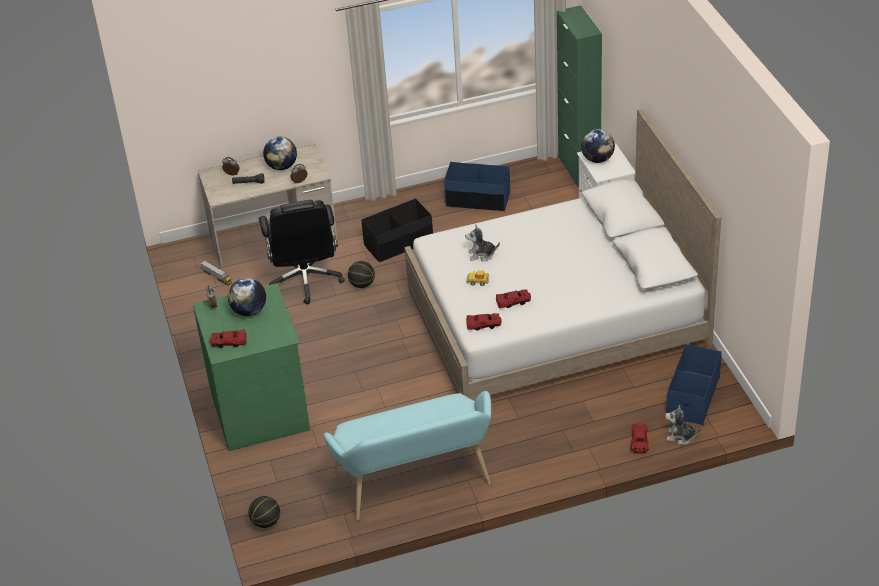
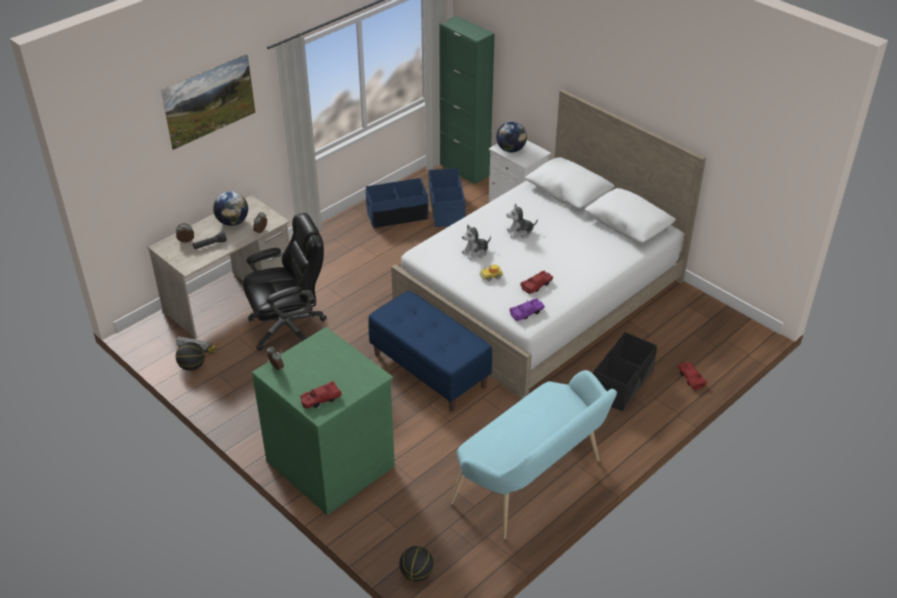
camera: 30 degrees left, 0 degrees up
globe [228,278,266,316] -> none
black office chair [259,200,345,305] -> black office chair turned 75 degrees counterclockwise [243,213,327,351]
basketball [348,261,375,288] -> basketball moved to [176,342,205,371]
black storage box [361,198,433,262] -> black storage box moved to [593,332,657,411]
red toy car [466,313,502,331] -> purple toy car [509,298,545,321]
plush toy [665,405,701,445] -> plush toy moved to [507,204,538,239]
blue storage box [666,344,722,425] -> blue storage box moved to [428,168,466,227]
none -> picture [161,54,255,150]
none -> blue bench [368,290,492,412]

